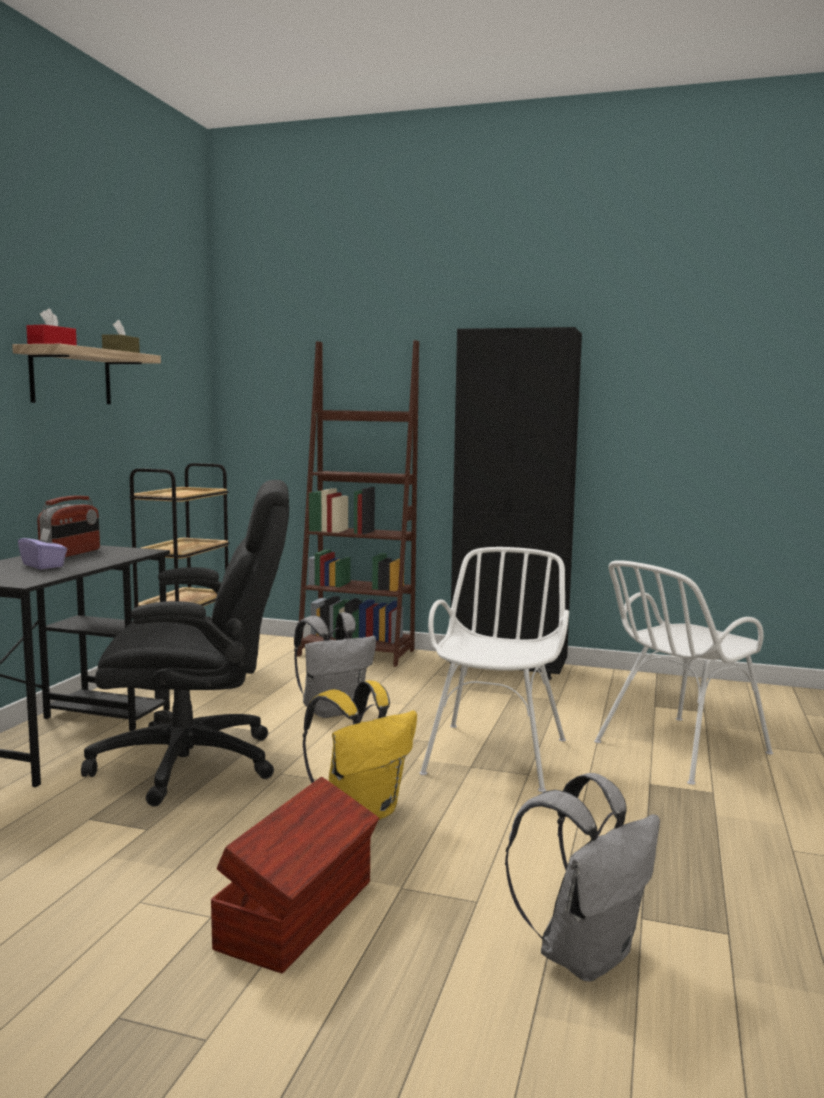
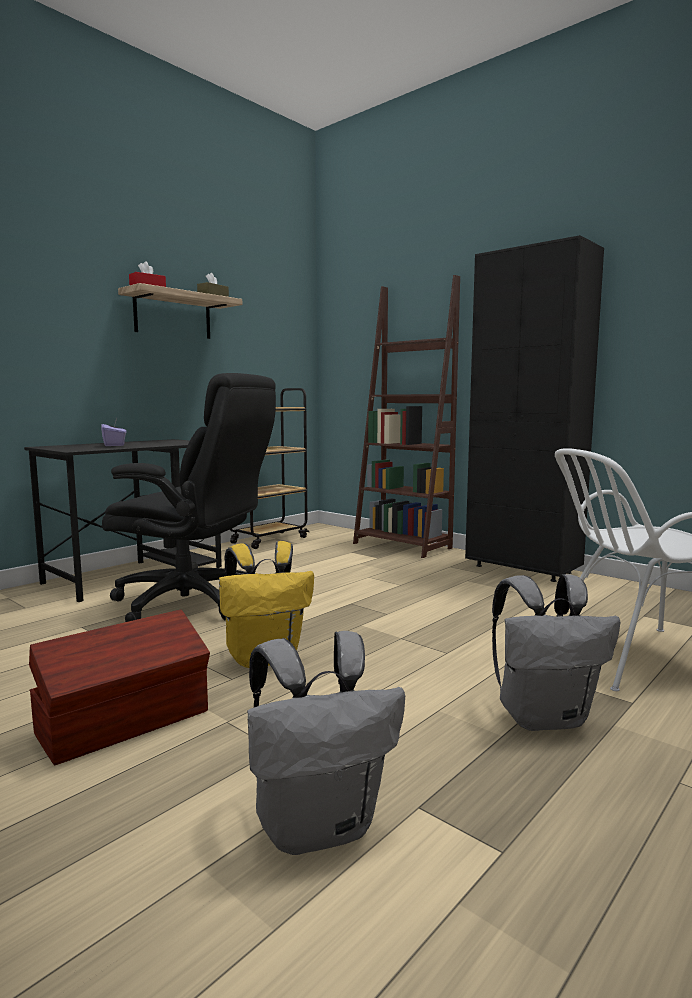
camera: 25 degrees right, 0 degrees up
radio [37,496,100,557] -> none
grey backpack [294,612,376,718] -> grey backpack moved to [492,574,621,731]
white chair [419,547,569,792] -> none

